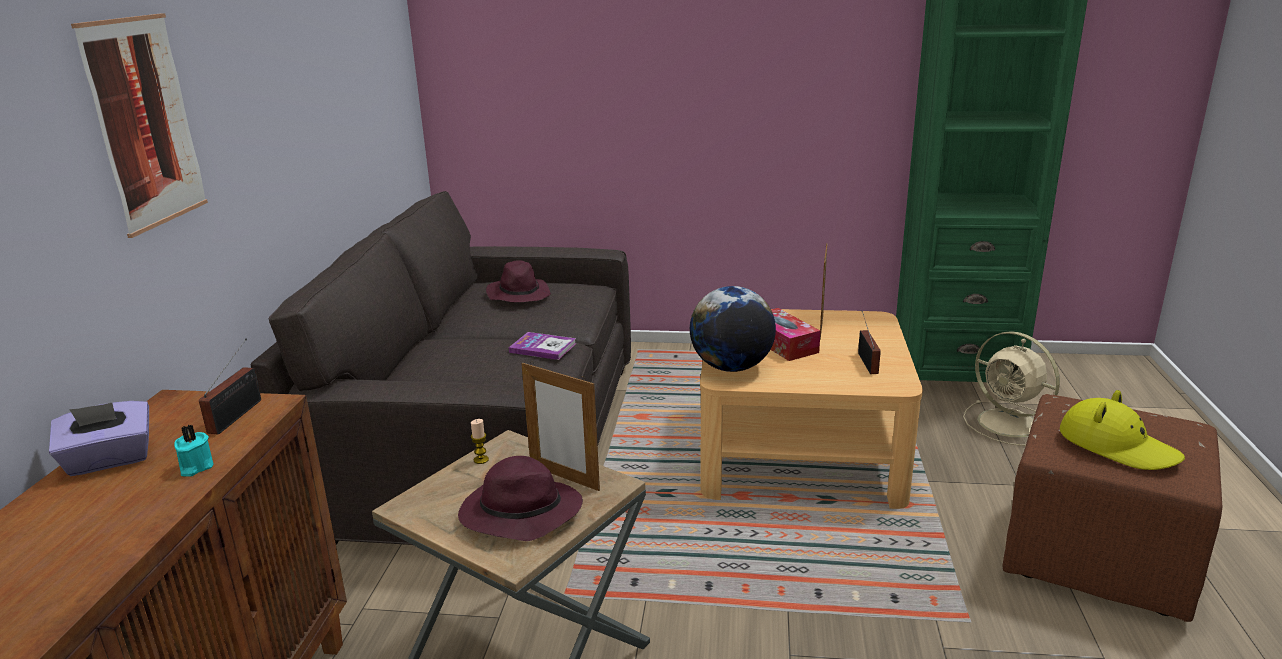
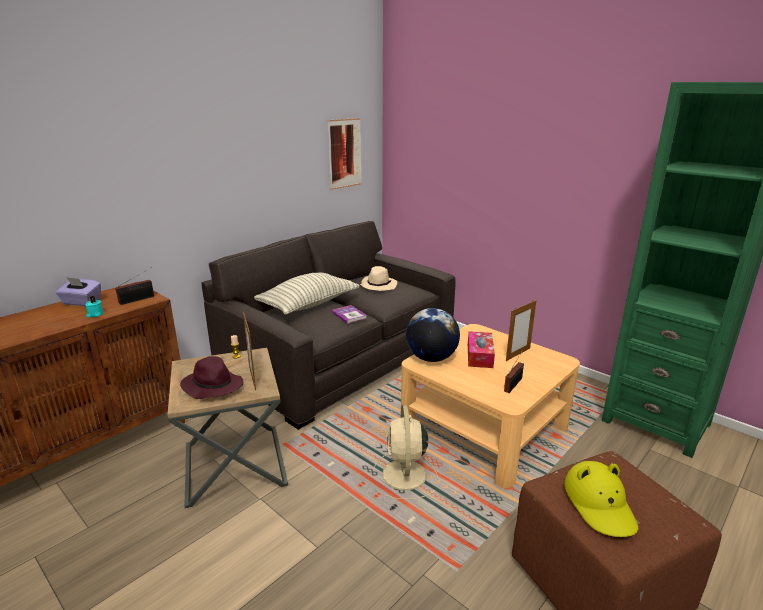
camera: 35 degrees right, 0 degrees up
picture [71,13,208,238] -> picture moved to [328,118,362,190]
purple hat [486,260,551,303] -> beige hat [360,266,397,291]
beige fan [963,331,1060,446] -> beige fan moved to [373,405,438,500]
none -> pillow [254,273,359,315]

